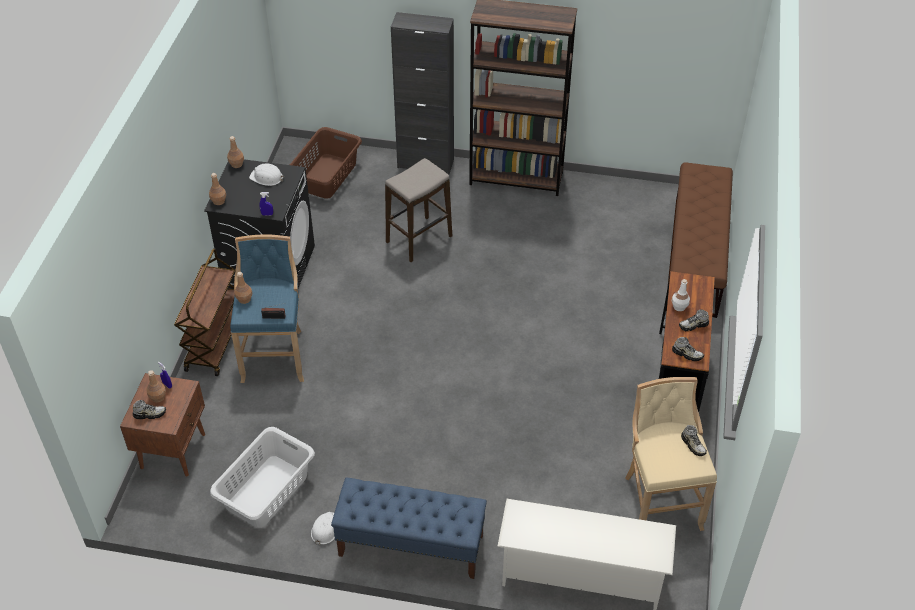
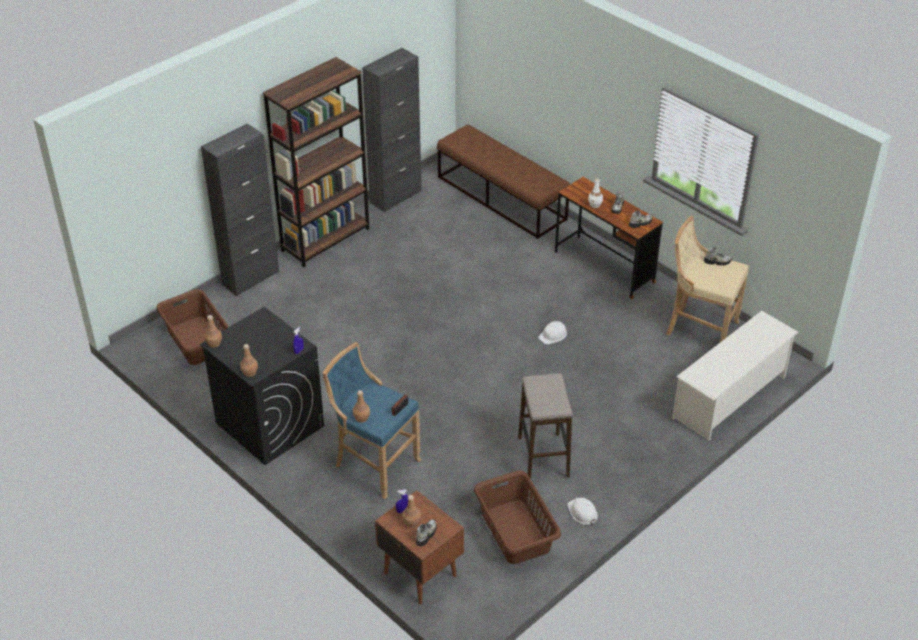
camera: 55 degrees left, 5 degrees down
brown cart [174,248,235,376] -> none
white laundry basket [210,427,315,528] -> brown laundry basket [474,471,561,564]
white hard hat [249,164,284,186] -> white hard hat moved to [538,321,567,344]
blue bench [331,478,487,579] -> none
stool [385,158,452,262] -> stool moved to [518,374,573,479]
none -> black cabinet [362,48,421,212]

